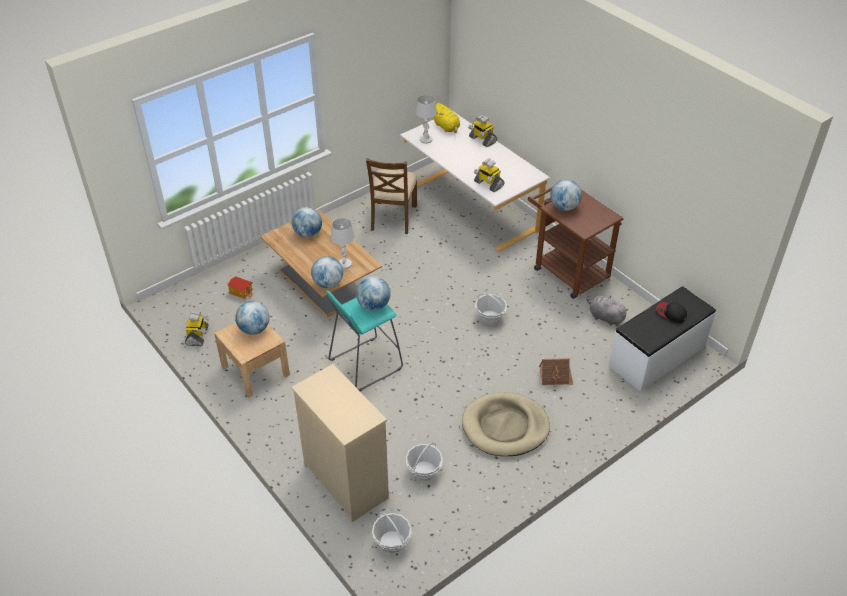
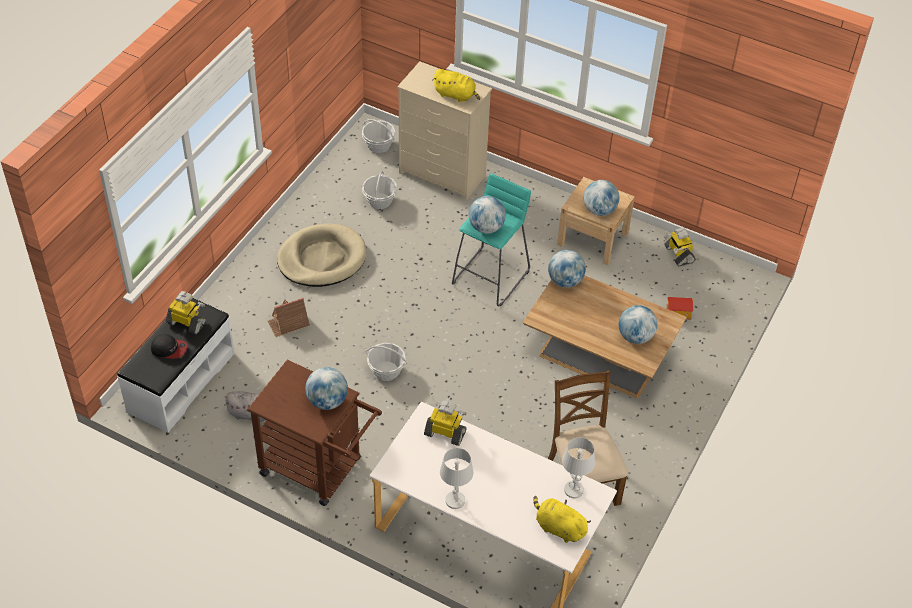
camera: 155 degrees right, 5 degrees up
white table lamp [331,218,355,269] -> white table lamp moved to [440,448,473,509]
toy robot [468,115,497,147] -> toy robot moved to [166,291,207,334]
none -> yellow plush toy [433,69,480,102]

